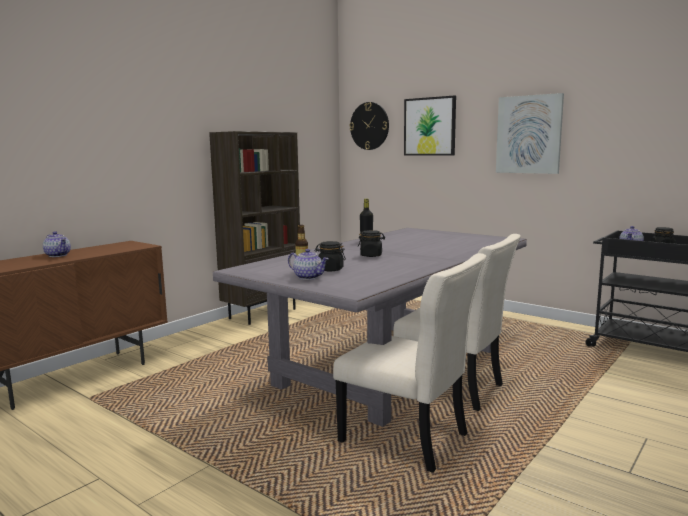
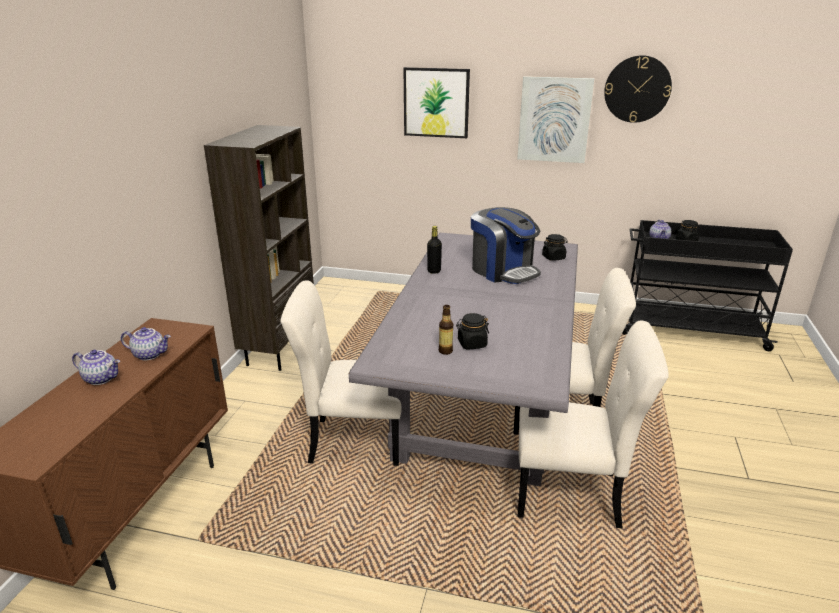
camera: 25 degrees left, 15 degrees up
teapot [288,249,329,280] -> teapot moved to [121,327,171,360]
wall clock [349,102,389,150] -> wall clock moved to [604,55,672,123]
black jar [358,230,385,257] -> black jar moved to [542,234,568,261]
none -> beige chair [281,280,402,466]
none -> coffee machine [471,207,541,284]

